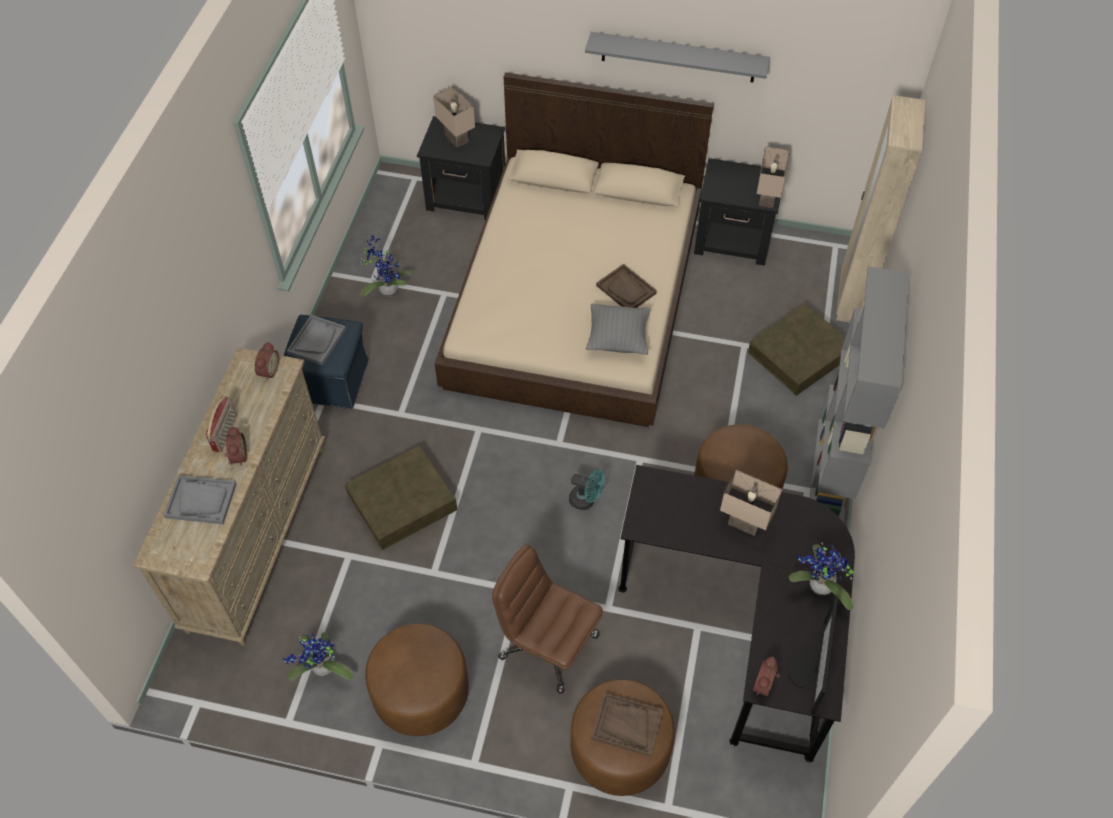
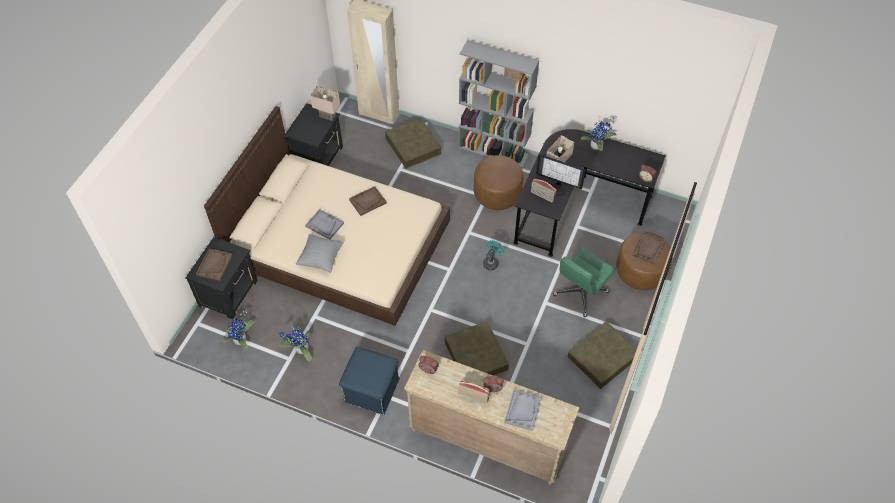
camera: 80 degrees left, 0 degrees up
potted plant [283,632,353,680] -> potted plant moved to [221,309,255,348]
grey tray [287,315,346,365] -> grey tray moved to [305,209,344,240]
brown ottoman [365,624,469,736] -> brown storage box [567,321,637,389]
beige table lamp [433,86,475,148] -> brown tray [196,248,233,281]
brown office chair [492,544,603,694] -> green office chair [553,248,615,317]
grey shelf [585,32,770,82] -> none
grey pillow [586,303,650,355] -> grey pillow moved to [296,234,344,273]
monitor [787,597,838,715] -> monitor moved to [536,154,586,196]
none -> radio [531,179,557,203]

